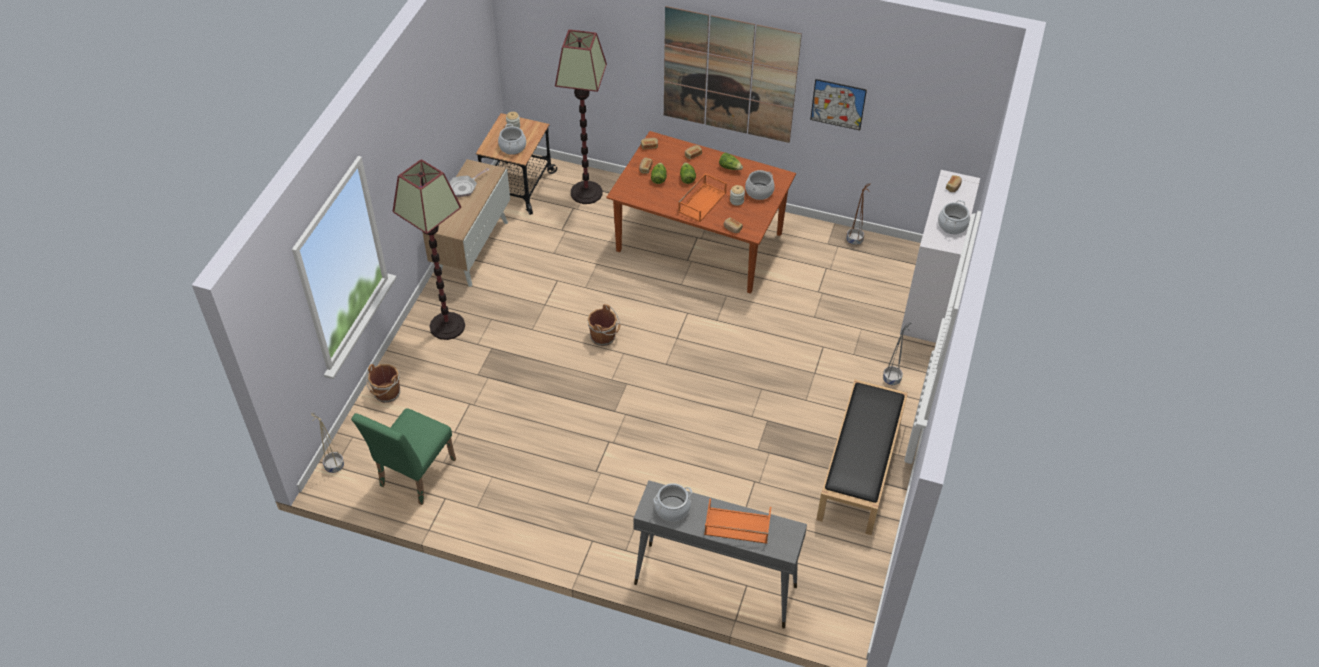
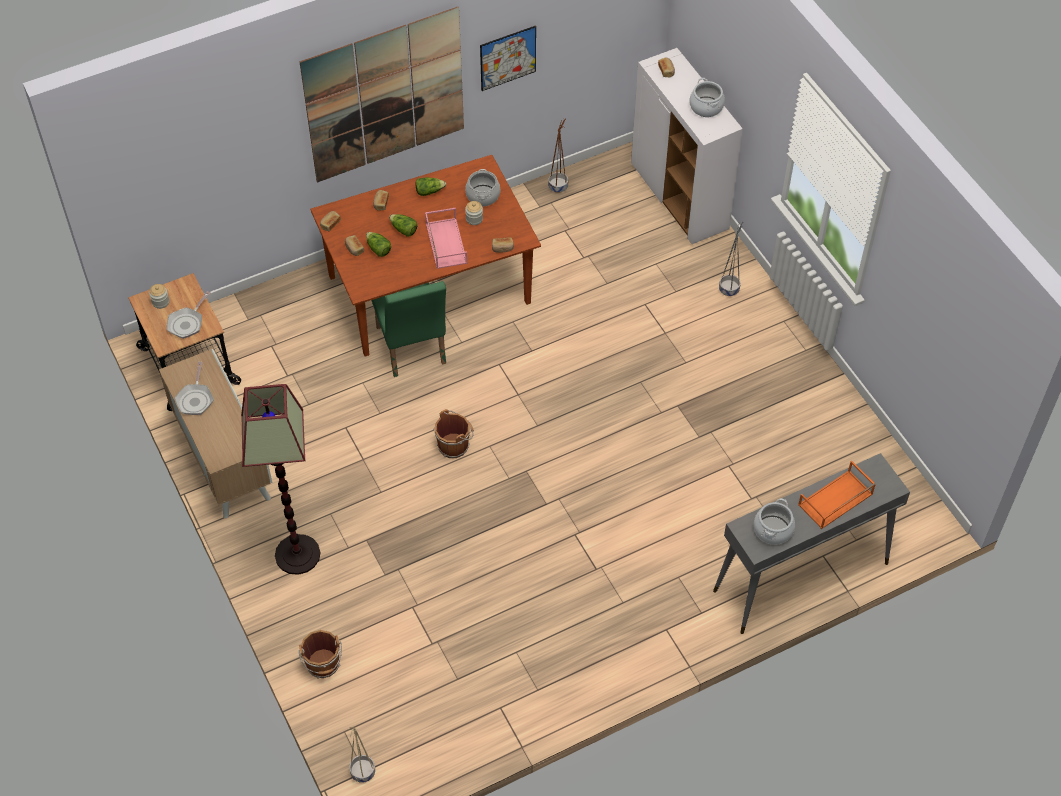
camera: 45 degrees left, 5 degrees up
green chair [351,408,456,505] -> green chair moved to [371,281,446,377]
cooking pot [498,124,526,155] -> frying pan [167,291,211,339]
floor lamp [555,30,607,204] -> none
orange tray [678,173,727,222] -> pink tray [425,208,468,269]
black bench [816,380,908,535] -> none

